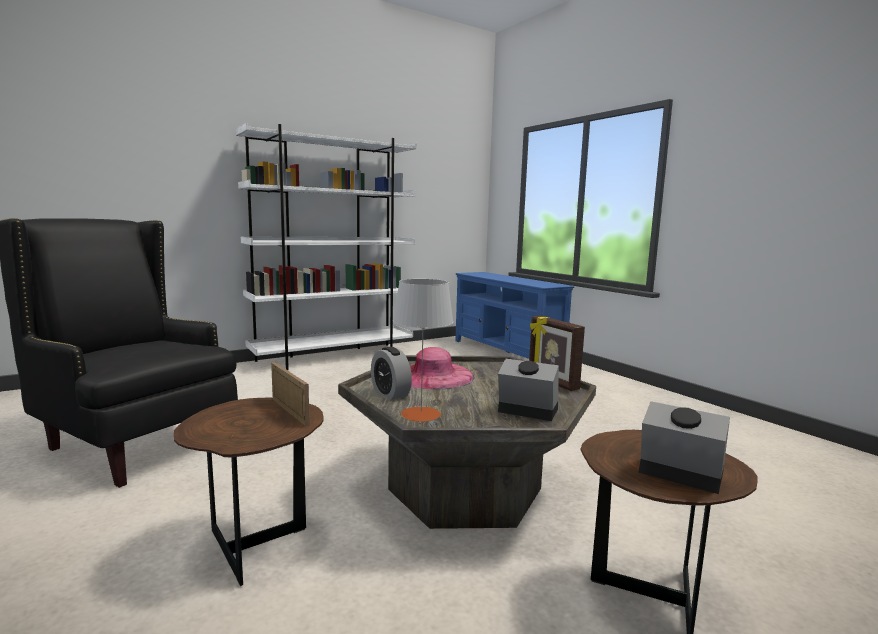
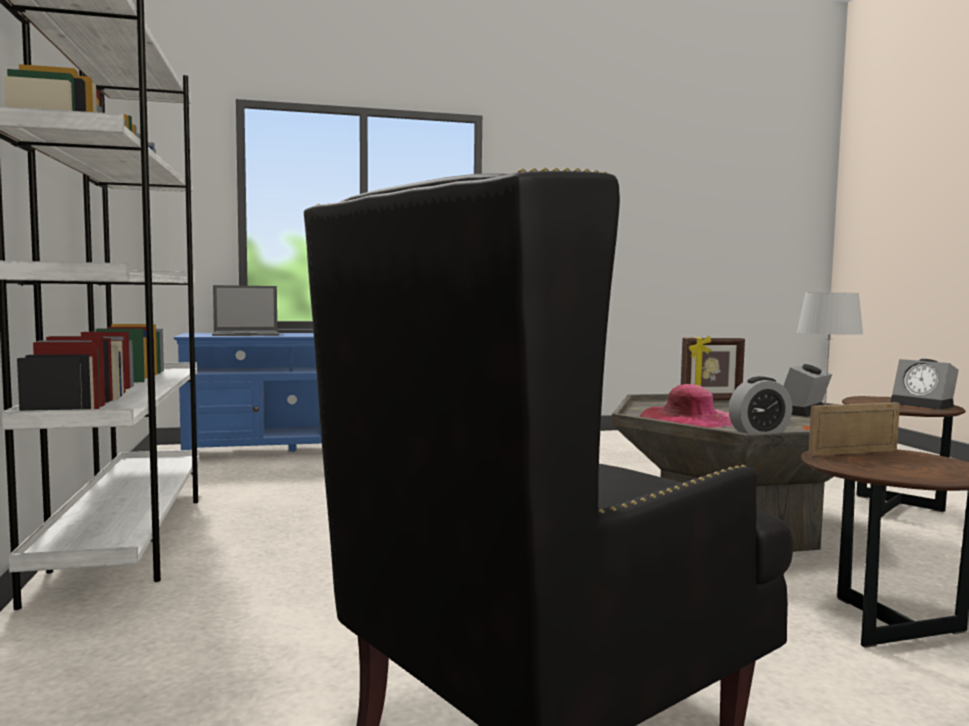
camera: 70 degrees left, 5 degrees down
alarm clock [638,401,730,494] -> alarm clock turned 90 degrees counterclockwise [891,359,959,410]
none -> laptop [212,285,279,336]

